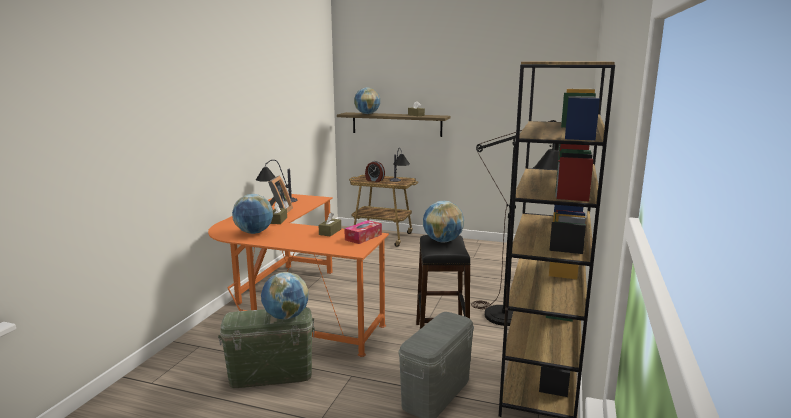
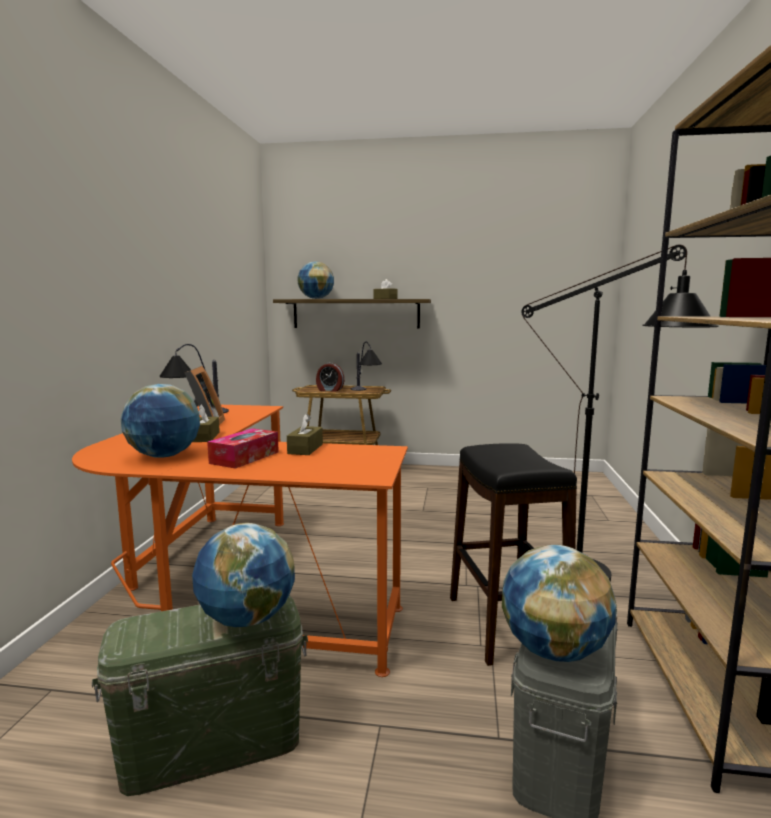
camera: 10 degrees left, 5 degrees down
tissue box [344,220,382,244] -> tissue box moved to [207,428,279,469]
globe [423,201,464,242] -> globe moved to [502,545,617,662]

